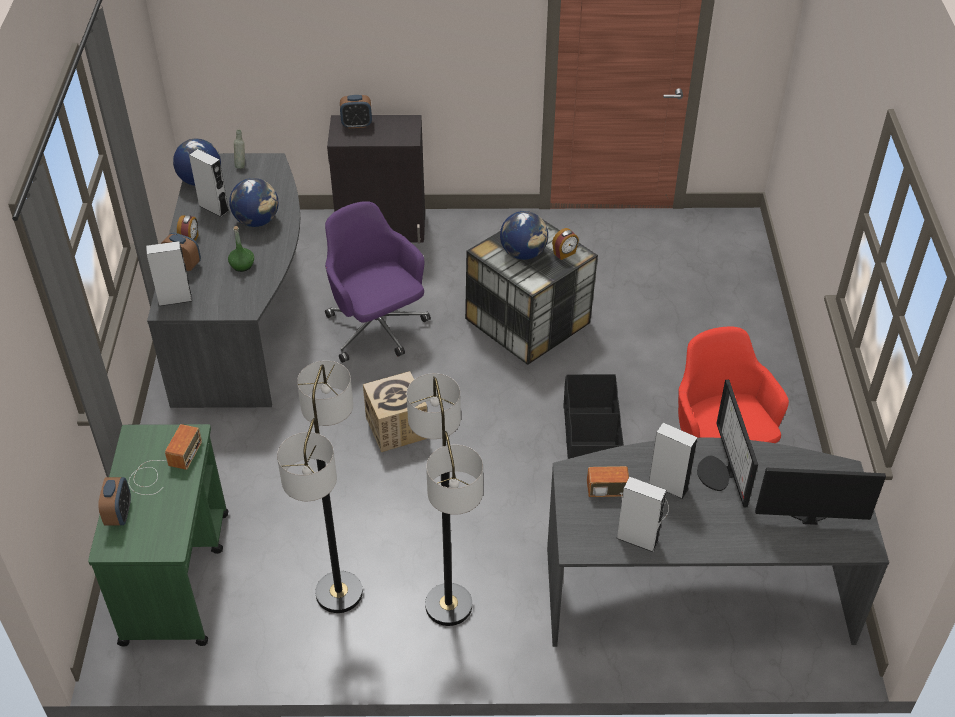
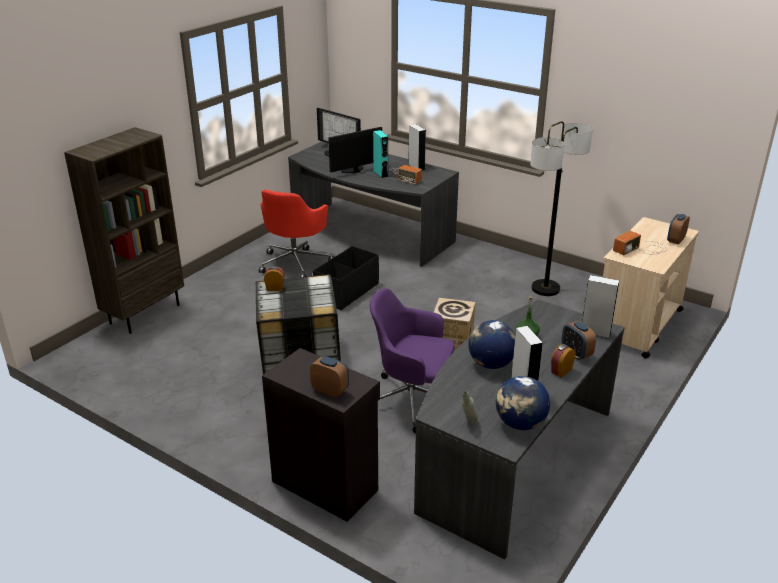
camera: 145 degrees left, 15 degrees down
green cart [88,424,228,646] -> beige cart [603,217,699,358]
purple office chair [325,201,431,363] -> purple office chair turned 105 degrees clockwise [370,288,454,434]
floor lamp [407,373,483,626] -> none
globe [500,211,548,260] -> none
grey speaker [648,423,698,499] -> turquoise speaker [373,130,388,178]
monitor [697,380,758,508] -> monitor turned 150 degrees counterclockwise [328,127,382,173]
none -> brown bookcase [64,127,184,334]

